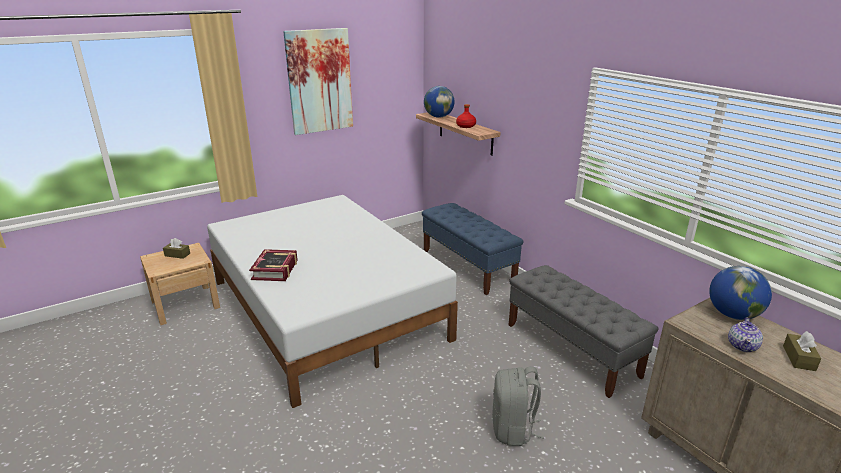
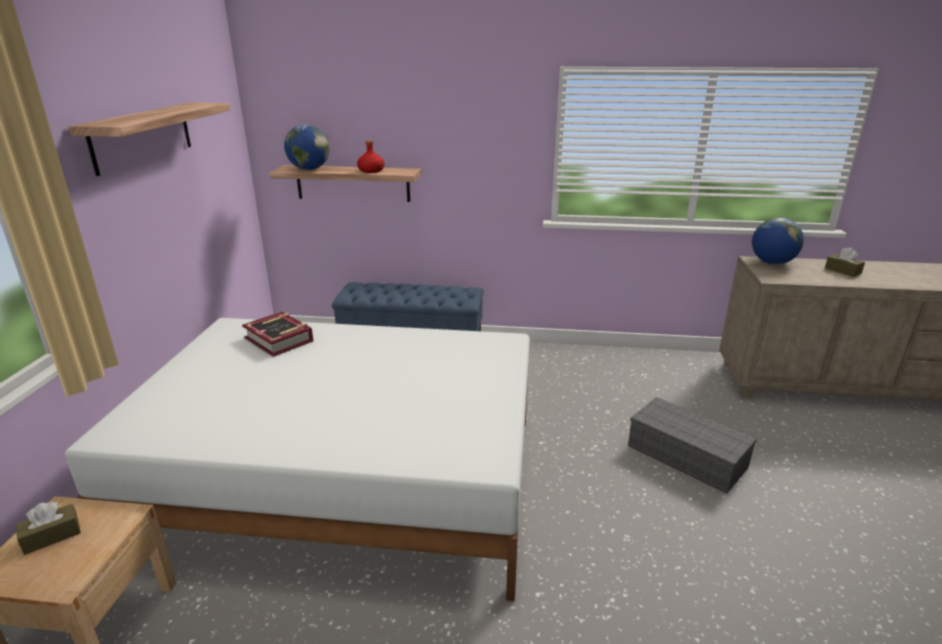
camera: 50 degrees left, 0 degrees up
book [249,249,298,281] -> book moved to [242,311,313,357]
picture [283,28,353,135] -> shelf [68,103,230,176]
grey backpack [492,366,544,446] -> grey storage box [628,397,757,494]
grey bench [509,265,659,398] -> none
teapot [728,317,763,352] -> none

